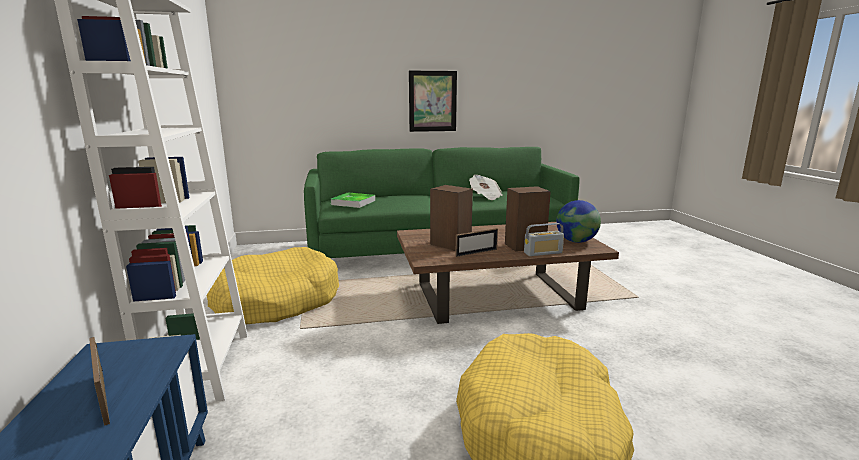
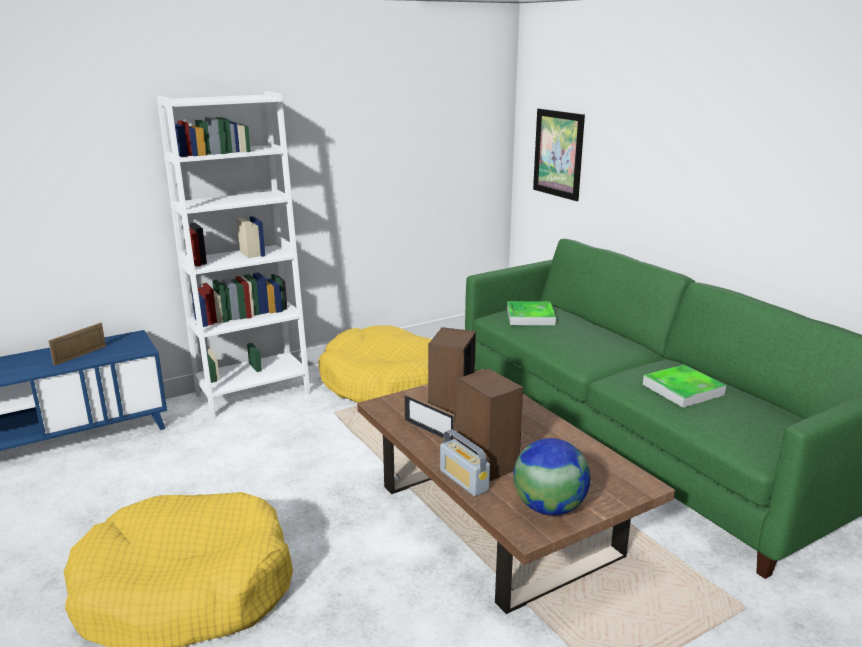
camera: 70 degrees right, 5 degrees up
picture [409,71,457,132] -> picture moved to [533,109,585,201]
newspaper [469,175,503,200] -> tray [643,364,726,408]

